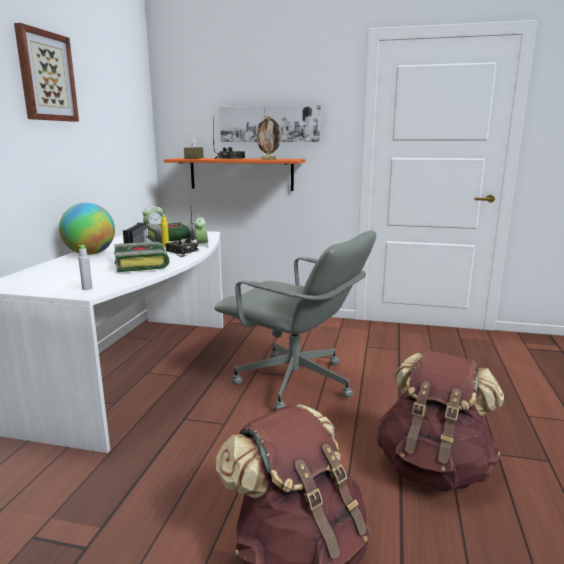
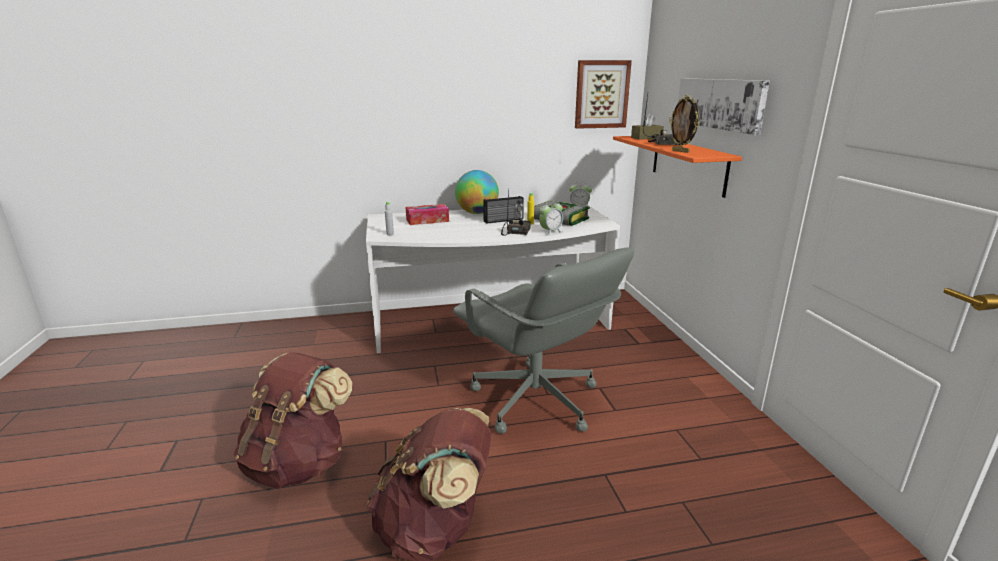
camera: 65 degrees right, 5 degrees up
picture [14,23,79,122] -> picture moved to [575,60,632,129]
book [114,242,170,272] -> none
grey office chair [214,231,376,410] -> grey office chair turned 45 degrees counterclockwise [453,247,634,434]
none -> tissue box [406,204,449,225]

